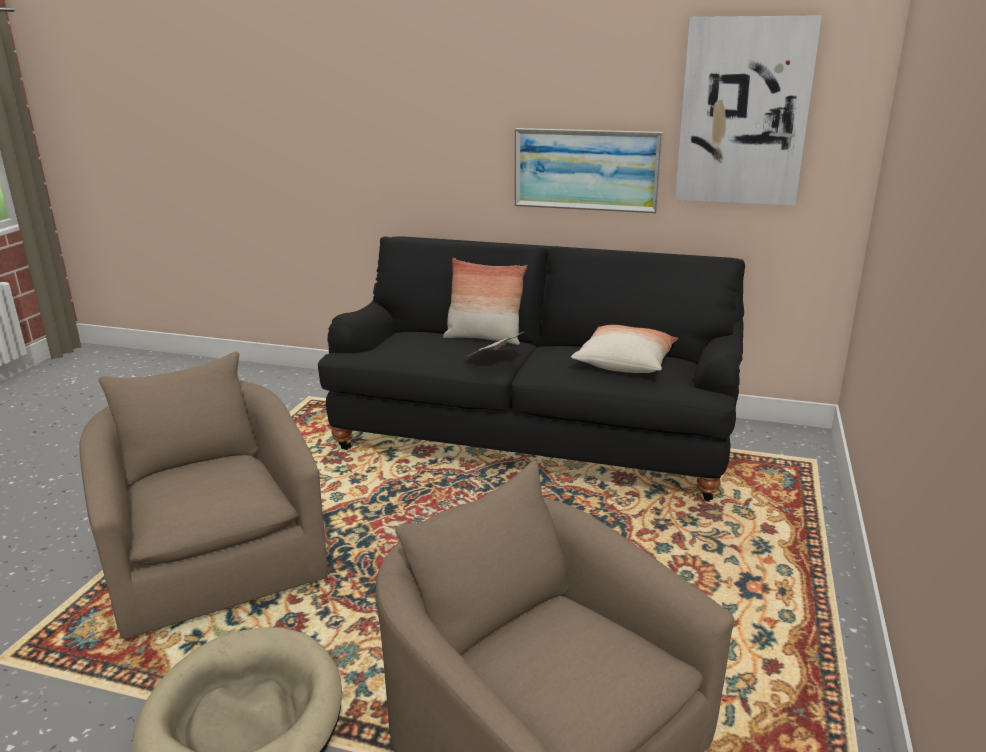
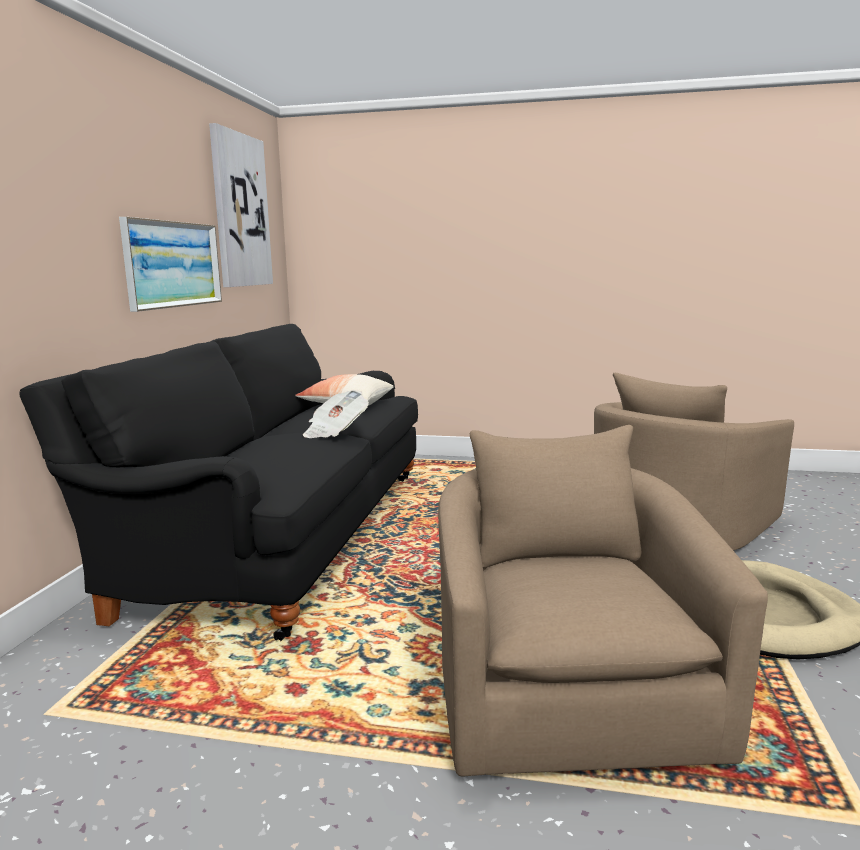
camera: 95 degrees left, 10 degrees down
beige armchair [79,352,328,639] -> beige armchair turned 120 degrees clockwise [438,425,768,776]
pillow [443,258,527,345] -> none

